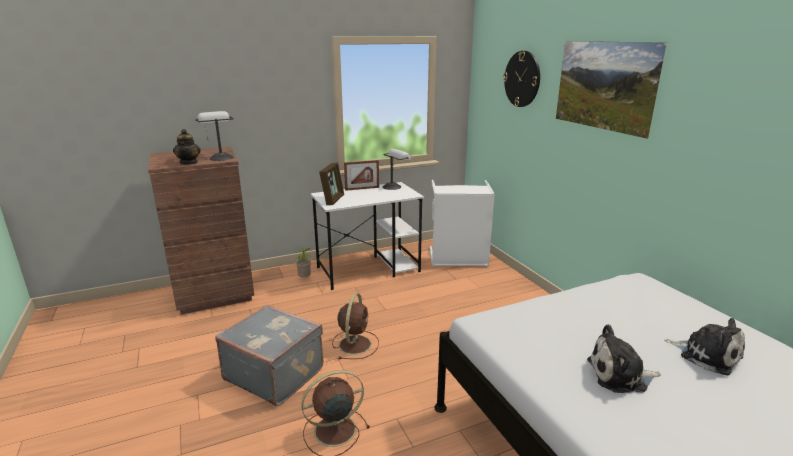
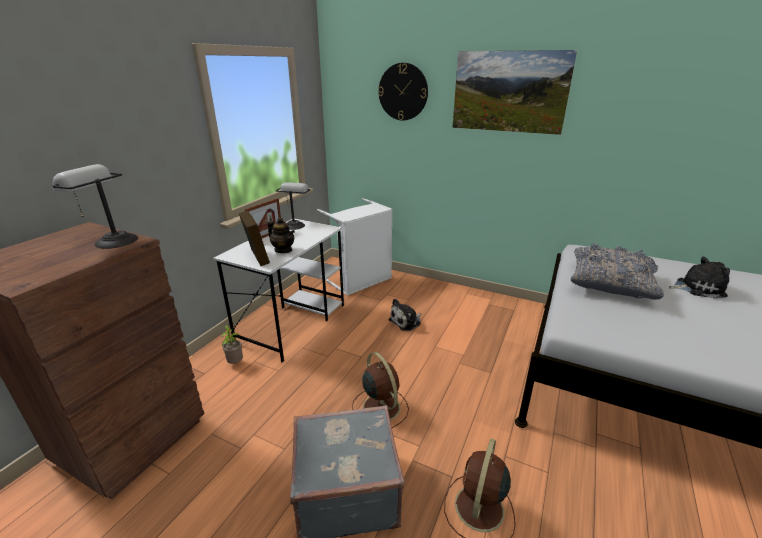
camera: 40 degrees left, 5 degrees up
teapot [173,129,201,165] -> teapot moved to [267,218,295,253]
plush toy [587,324,661,393] -> plush toy moved to [389,299,421,331]
none -> grey pillow [571,243,664,300]

